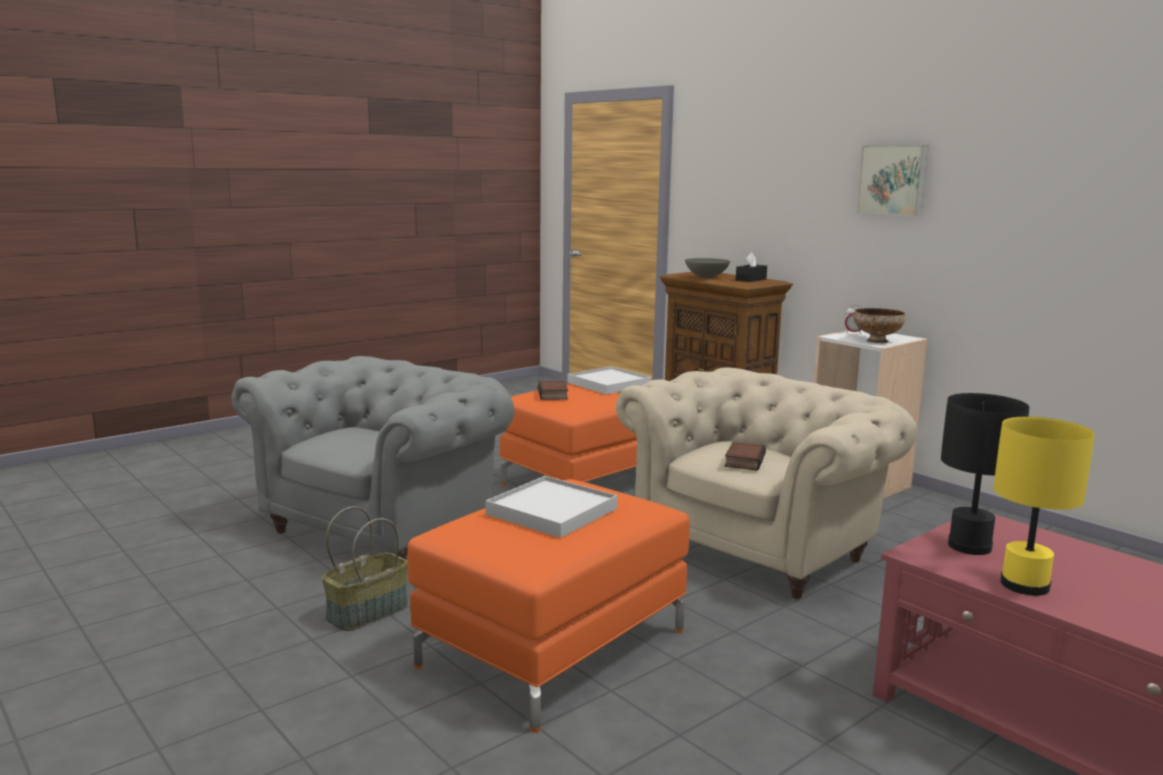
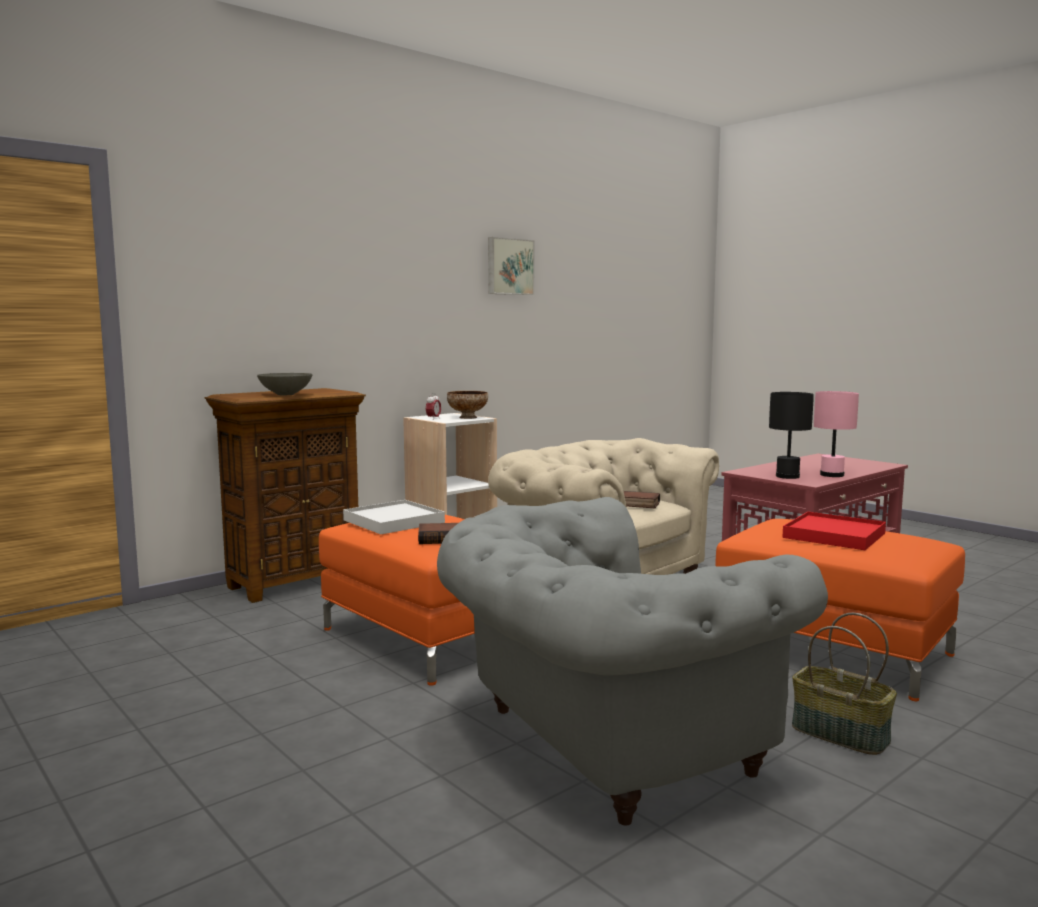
camera: 90 degrees left, 5 degrees down
grey armchair [232,356,515,559] -> grey armchair turned 60 degrees counterclockwise [437,497,828,825]
white tray [486,476,617,538] -> red tray [782,512,886,550]
black tissue box [736,252,767,282] -> none
picture [856,145,929,217] -> picture moved to [488,237,534,295]
yellow table lamp [994,417,1095,596] -> pink table lamp [814,391,859,477]

